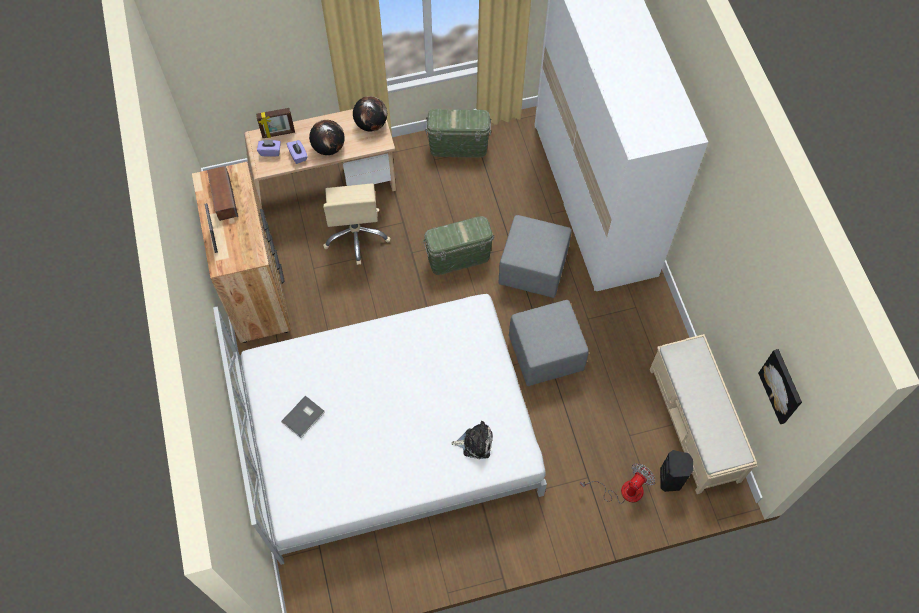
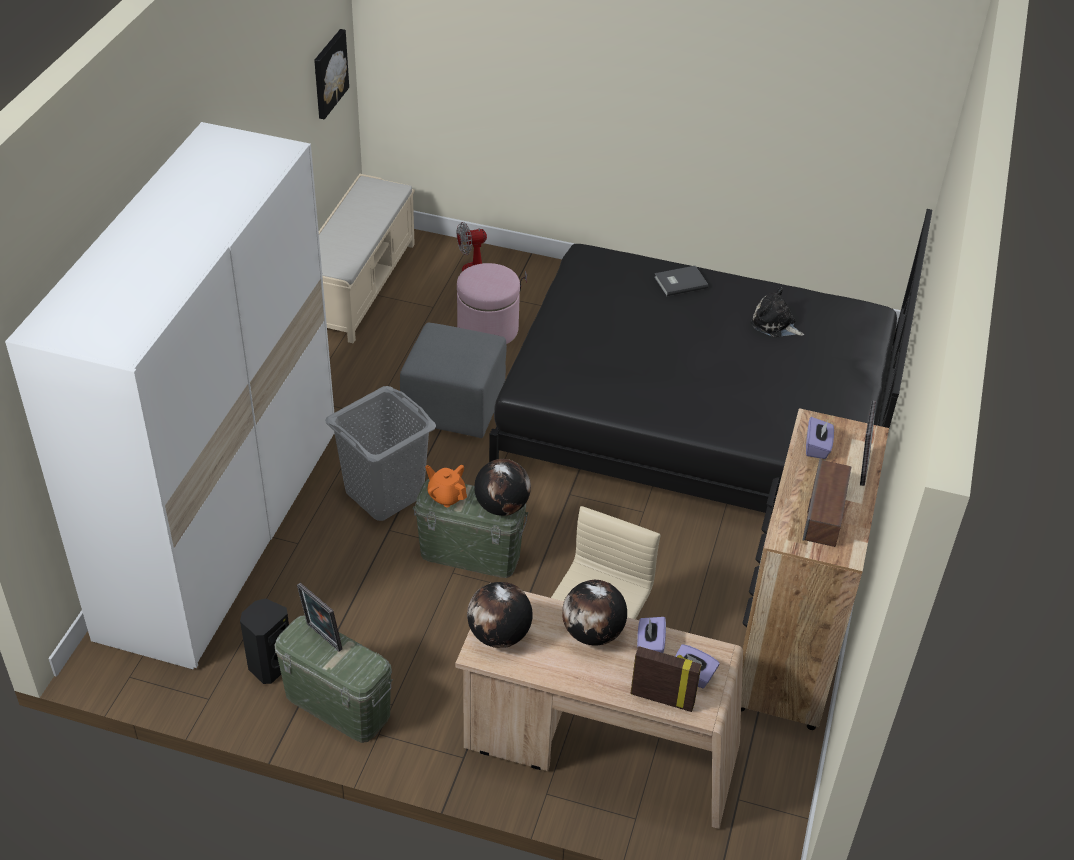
camera: 150 degrees left, 20 degrees down
white bed [213,294,547,565] -> black bed [489,209,932,514]
grey book [281,396,325,438] -> grey book moved to [655,266,708,296]
plush toy [451,421,493,459] -> plush toy moved to [750,287,804,337]
grey ottoman [498,215,571,298] -> grey laundry basket [325,386,436,521]
black speaker [660,450,693,492] -> black speaker moved to [240,598,289,684]
none -> picture frame [297,583,342,652]
none -> orange teapot [425,465,467,507]
none -> pink ottoman [457,263,520,344]
none -> globe [474,459,531,516]
none -> purple tissue box [806,417,834,459]

